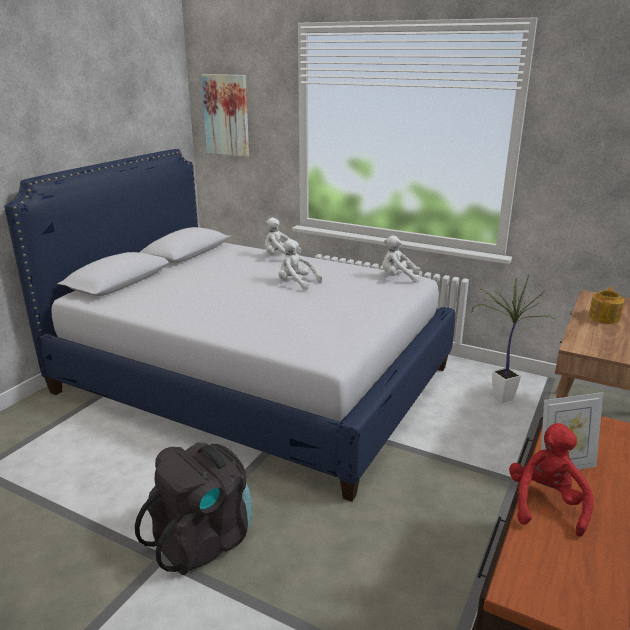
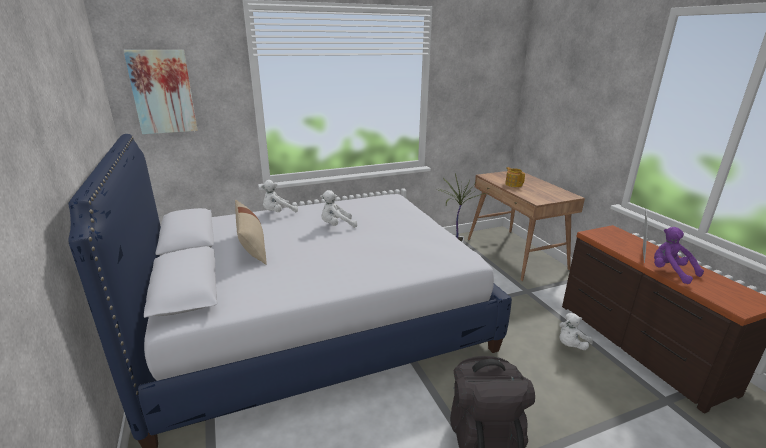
camera: 50 degrees left, 0 degrees up
white plush toy [382,236,420,283] -> white plush toy moved to [559,313,593,350]
red plush toy [509,423,594,537] -> purple plush toy [654,227,704,284]
none -> beige pillow [235,200,267,265]

